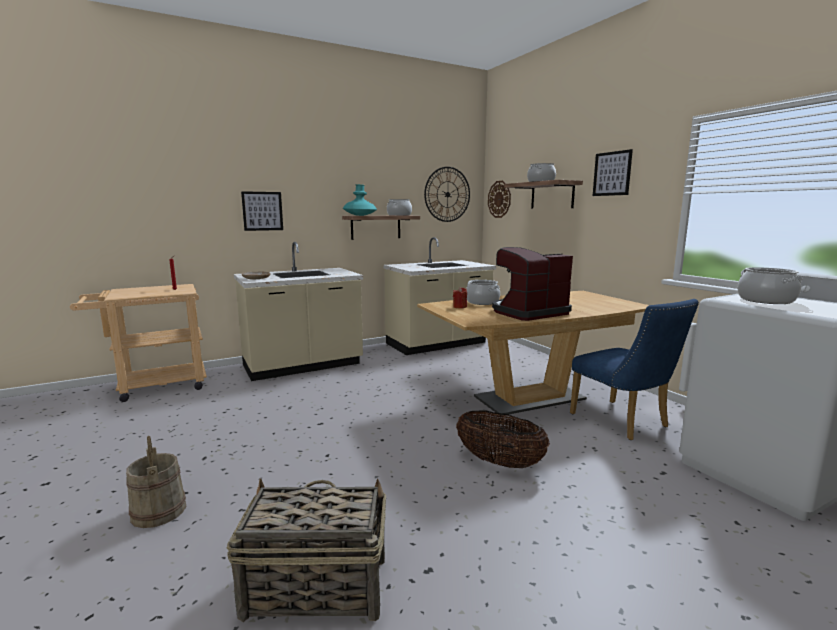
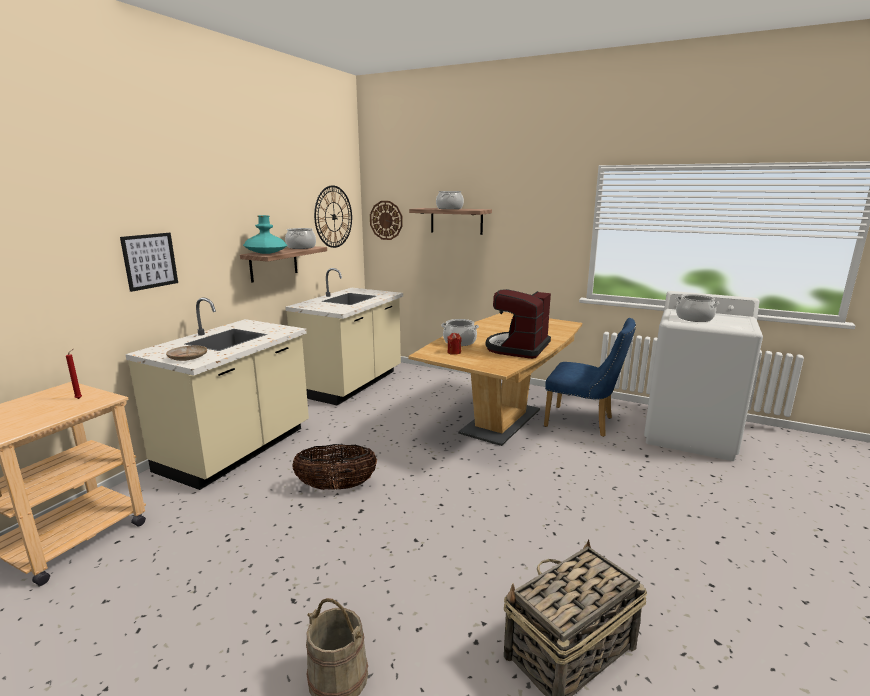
camera: 35 degrees left, 5 degrees up
basket [456,411,550,468] -> basket moved to [292,444,377,490]
picture [593,149,633,196] -> none

